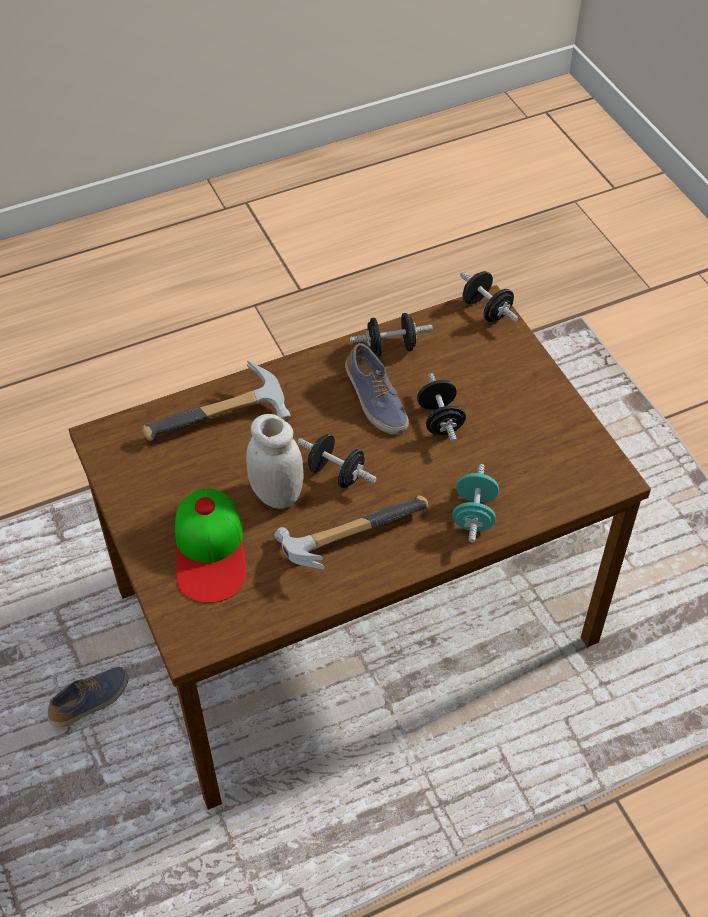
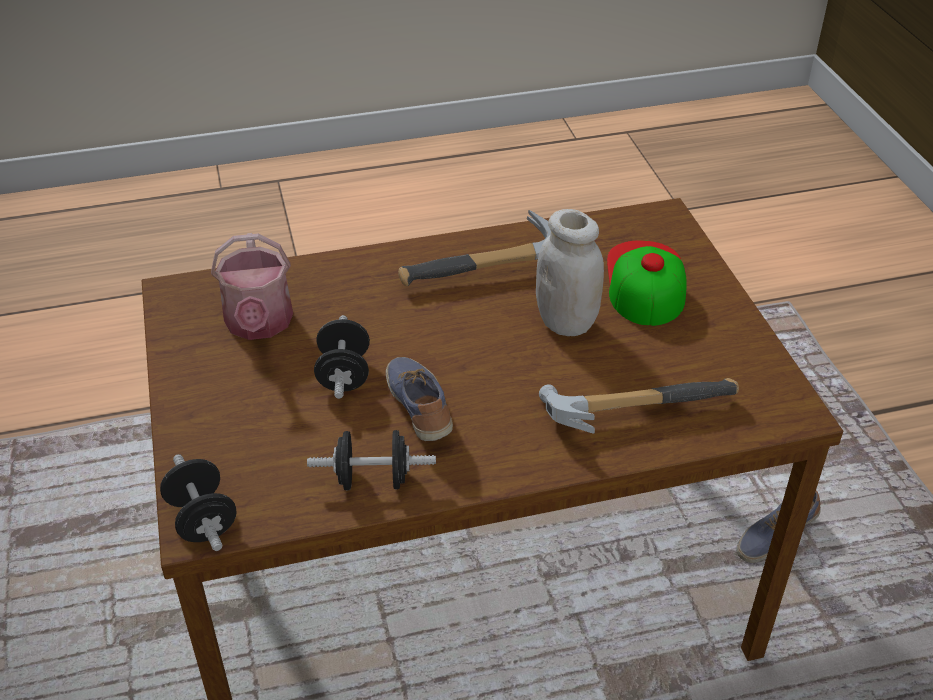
camera: 170 degrees left, 10 degrees down
black dumbbell [298,434,377,488] -> none
turquoise dumbbell [452,464,499,542] -> none
none -> watering can [211,233,293,340]

